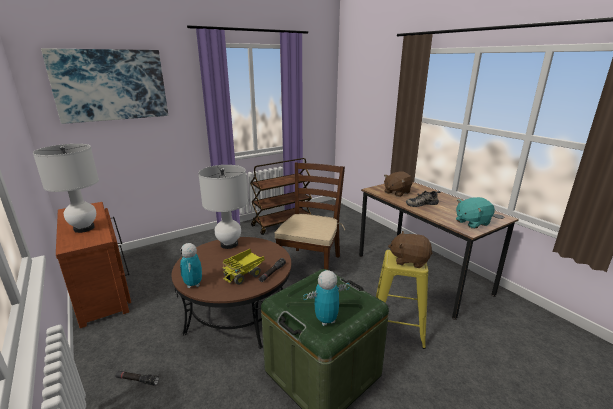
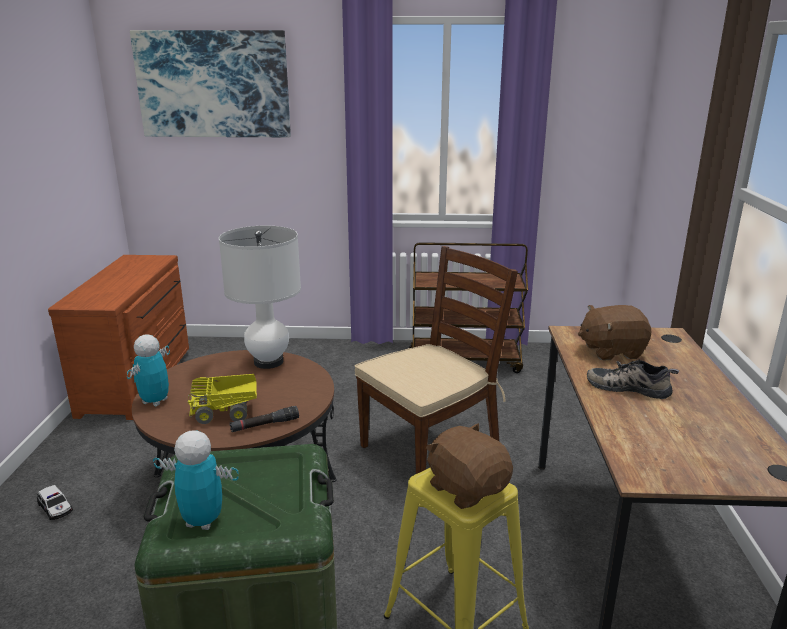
camera: 35 degrees right, 0 degrees up
white table lamp [33,144,99,233] -> none
black flashlight [115,371,159,385] -> toy car [37,485,73,520]
turquoise plush toy [456,197,495,229] -> none

